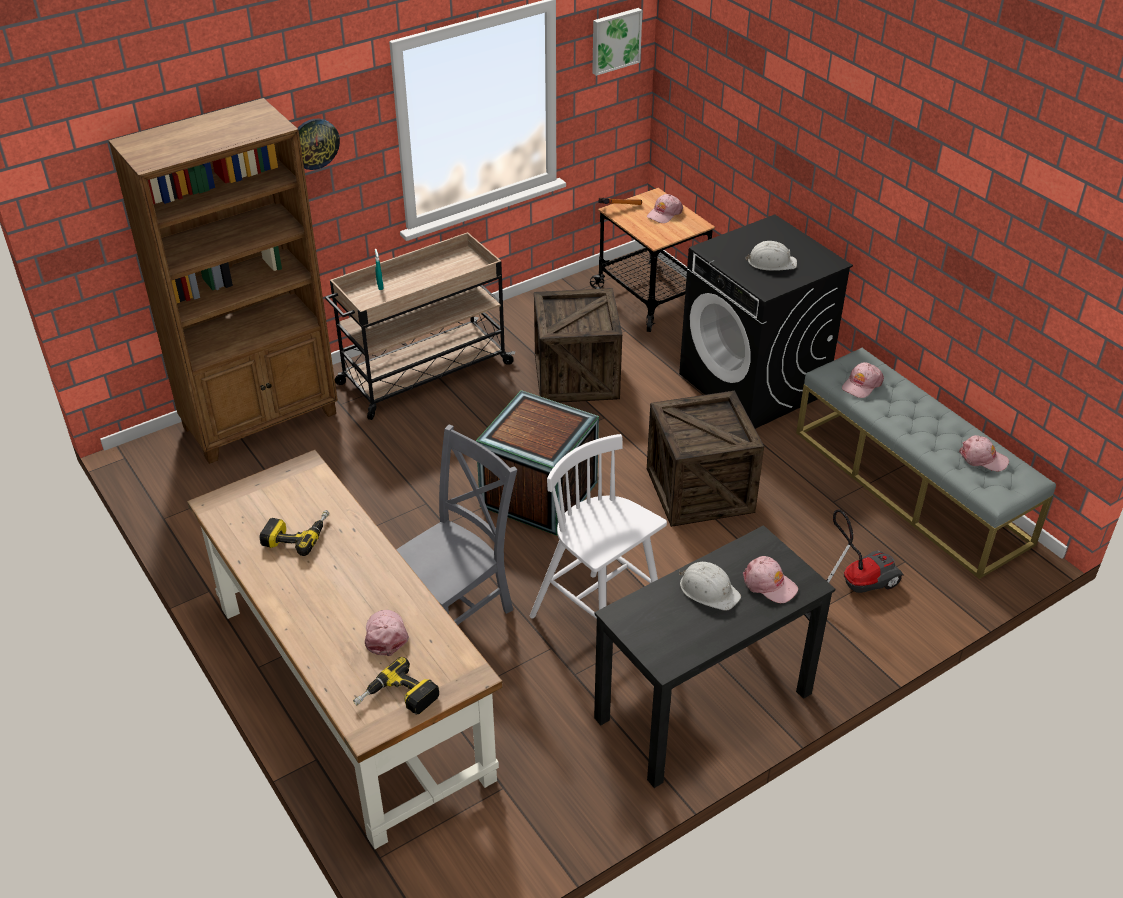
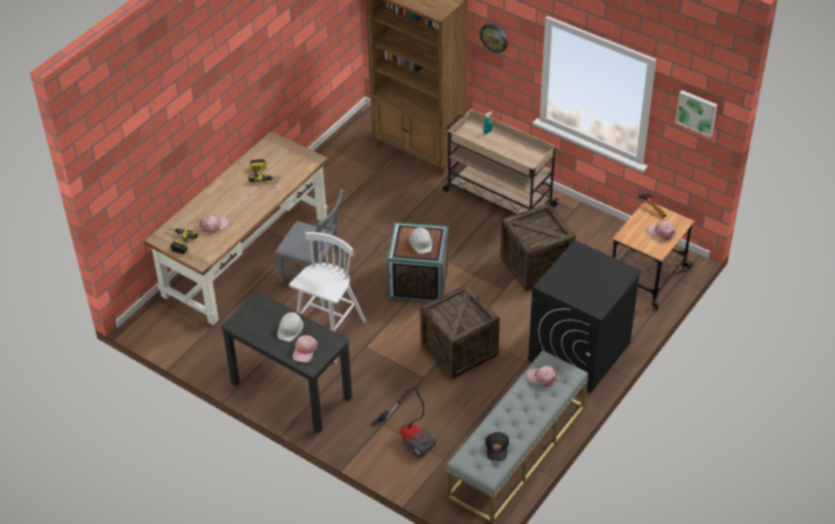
camera: 70 degrees right, 5 degrees up
white hard hat [745,241,797,271] -> white hard hat moved to [409,227,432,254]
pink cap [959,435,1009,471] -> black cap [485,432,509,461]

